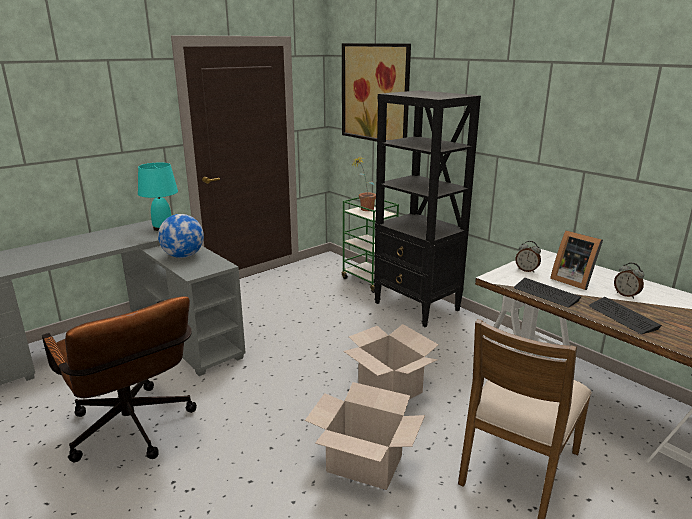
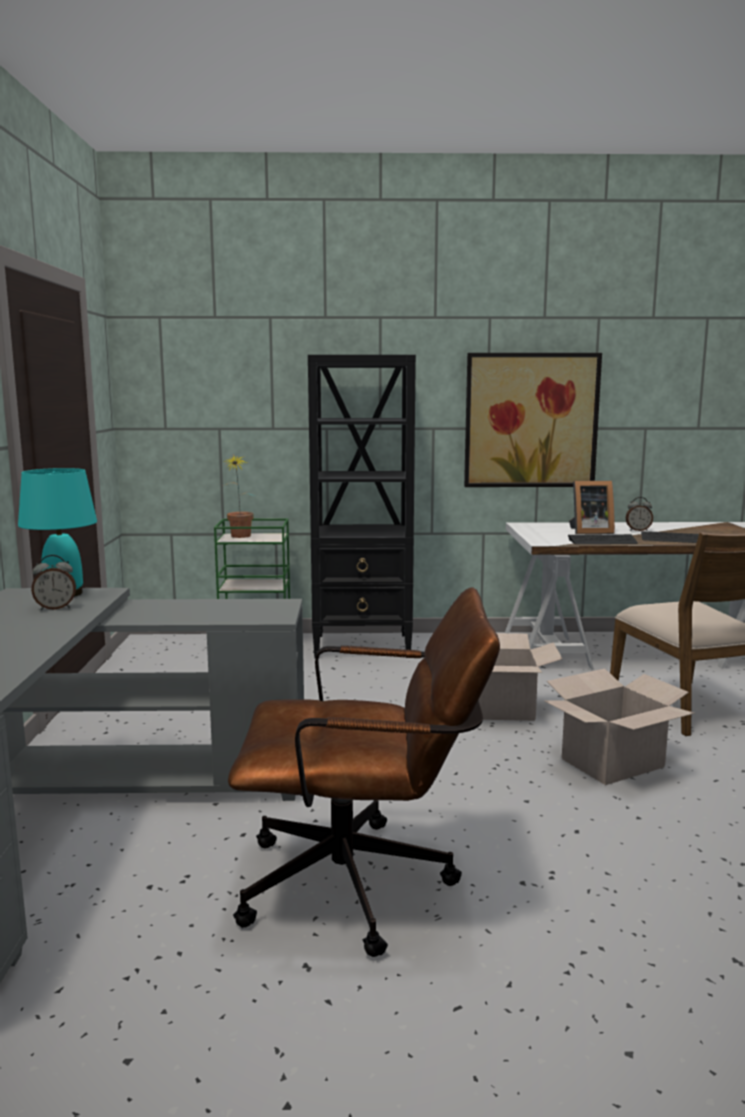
camera: 50 degrees left, 10 degrees down
globe [158,214,204,258] -> none
picture [342,43,411,142] -> picture moved to [464,353,602,487]
alarm clock [515,241,541,273] -> alarm clock moved to [31,555,76,610]

